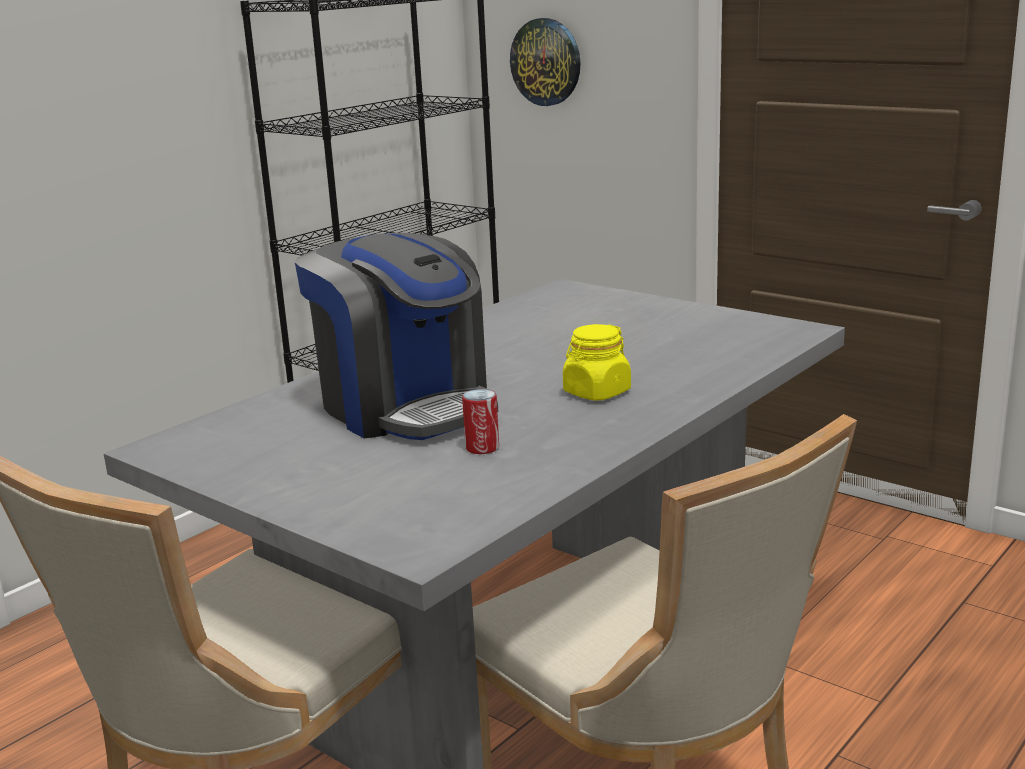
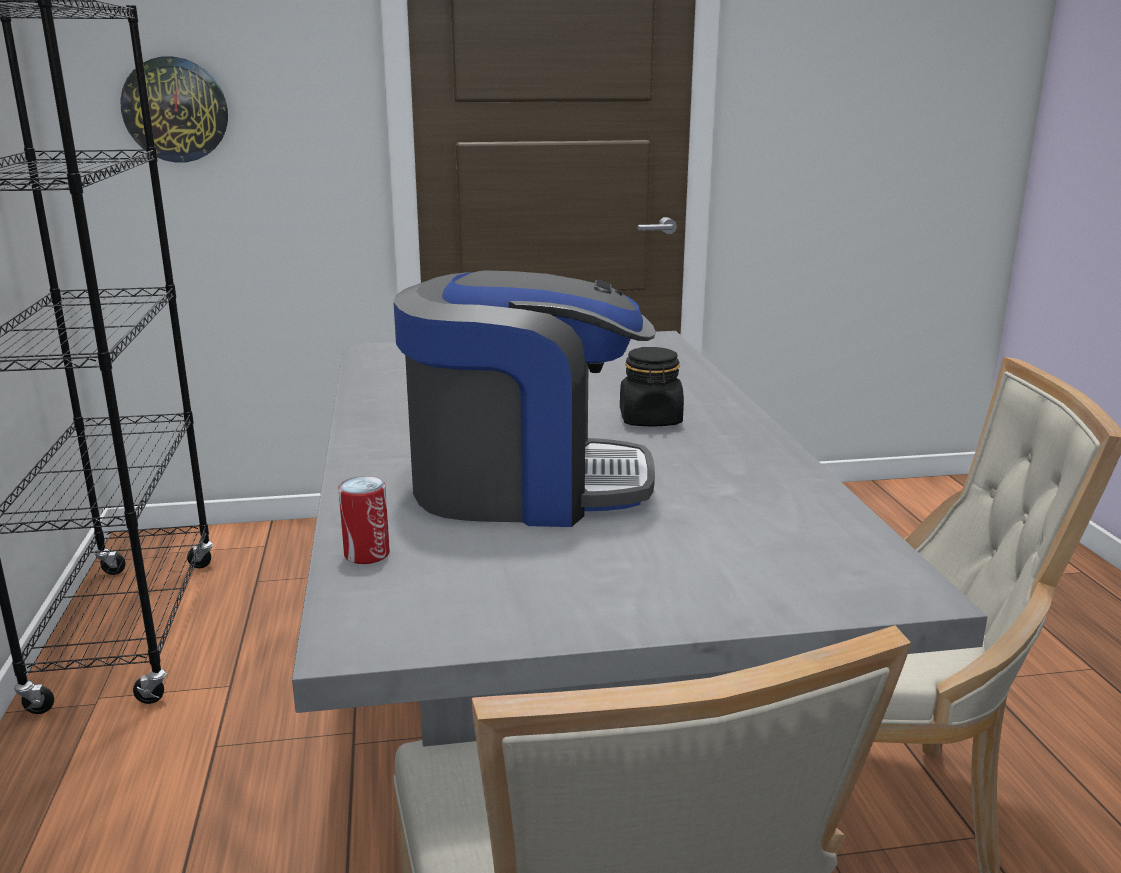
camera: 50 degrees left, 0 degrees up
can [462,389,499,454] -> can moved to [339,476,390,564]
yellow jar [563,324,631,401] -> black jar [620,347,684,426]

